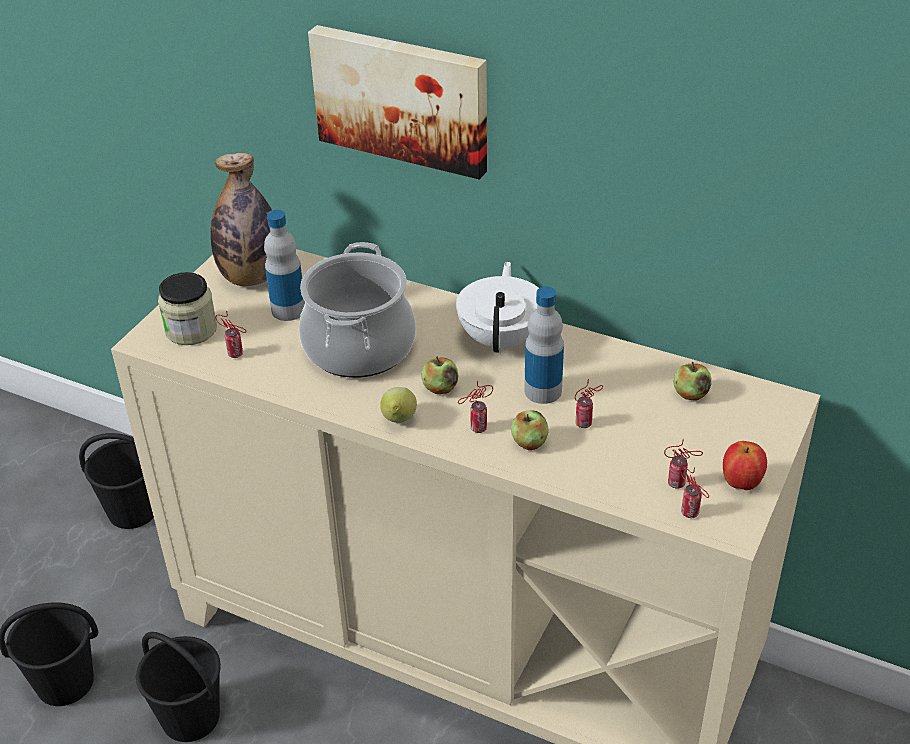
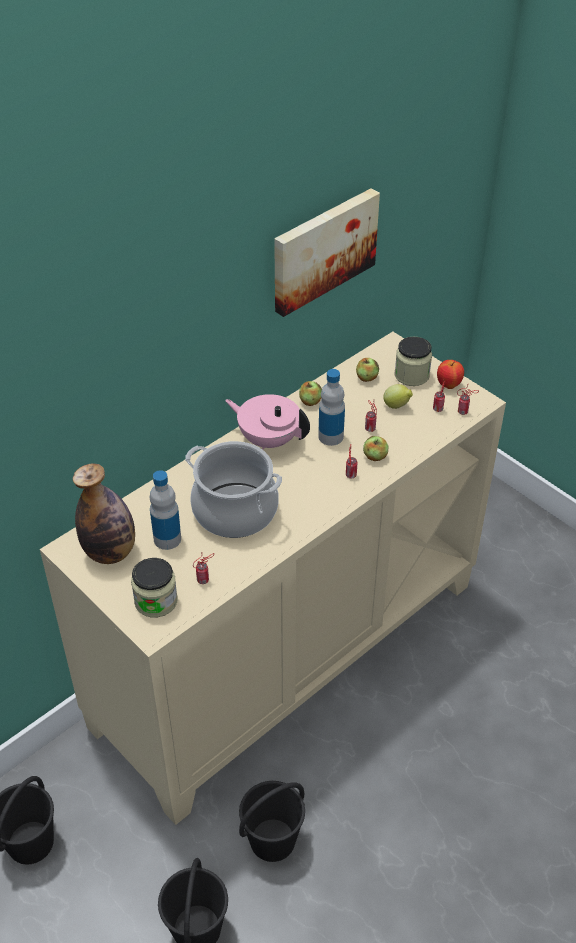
camera: 70 degrees left, 5 degrees up
picture [308,25,487,180] -> picture moved to [274,188,380,317]
lemon [380,387,417,423] -> lemon moved to [383,384,413,409]
apple [422,356,459,394] -> apple moved to [299,381,322,406]
white teapot [456,262,539,354] -> pink teapot [225,394,310,450]
none -> jar [394,337,432,386]

